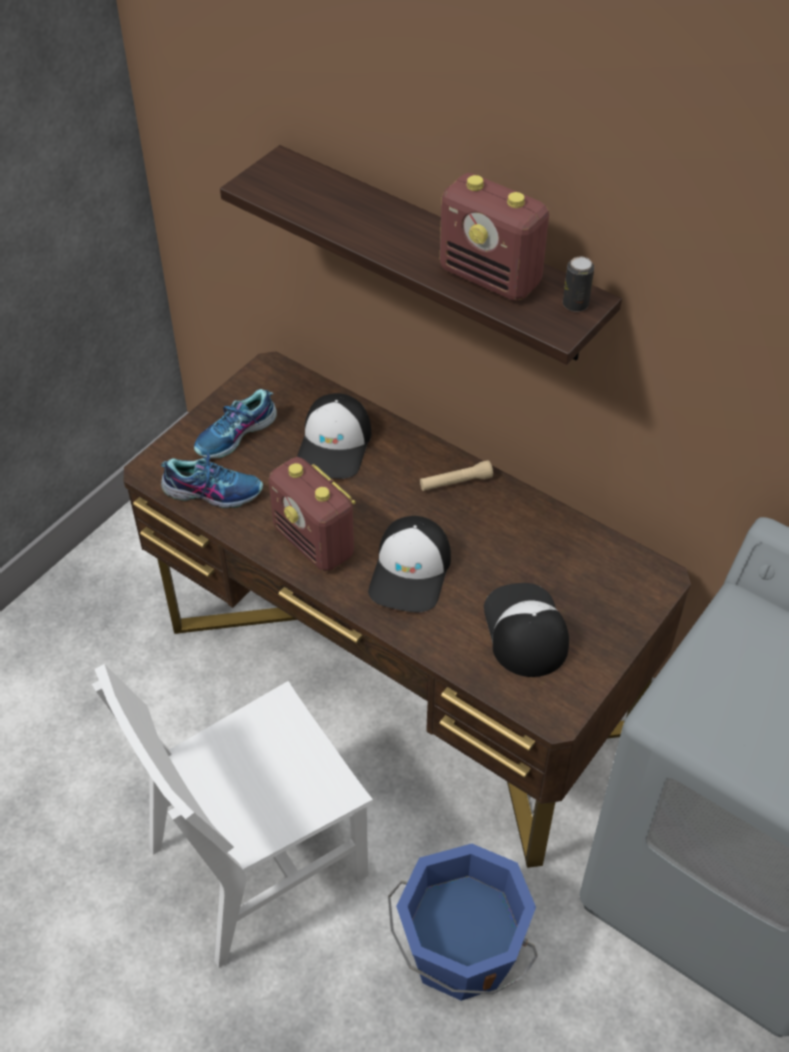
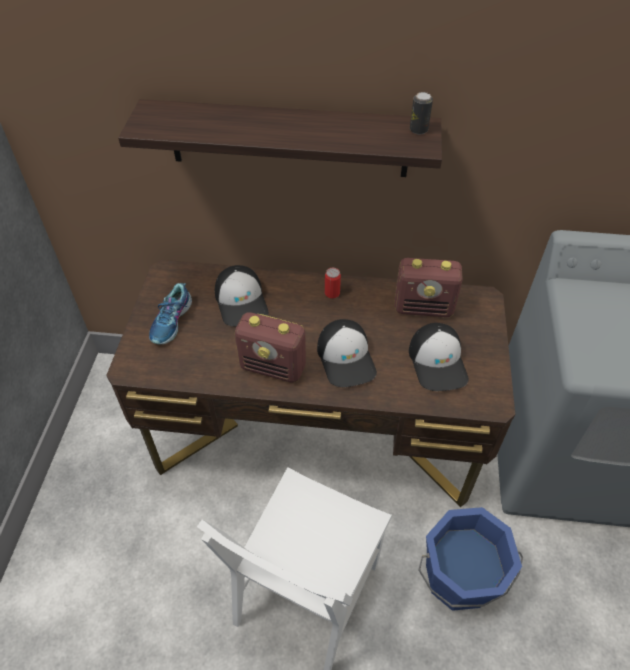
camera: 30 degrees left, 0 degrees up
shoe [161,446,263,508] -> none
beige flashlight [420,460,493,491] -> can [325,268,341,298]
radio [440,173,549,301] -> radio moved to [395,258,463,317]
cap [484,583,569,677] -> cap turned 150 degrees counterclockwise [409,323,469,391]

